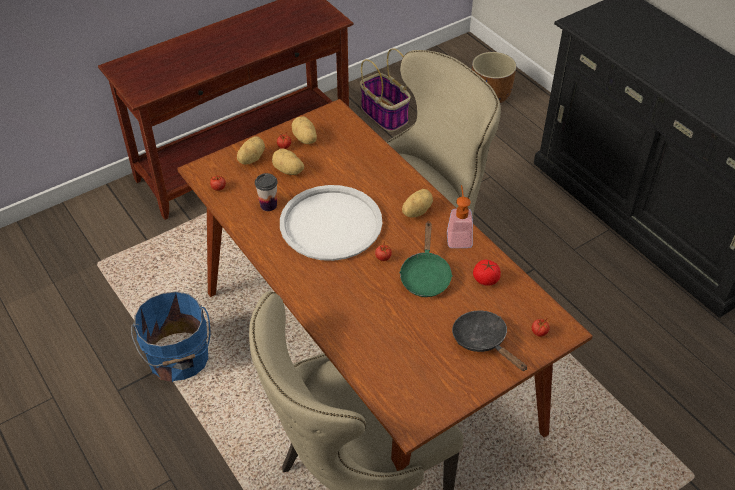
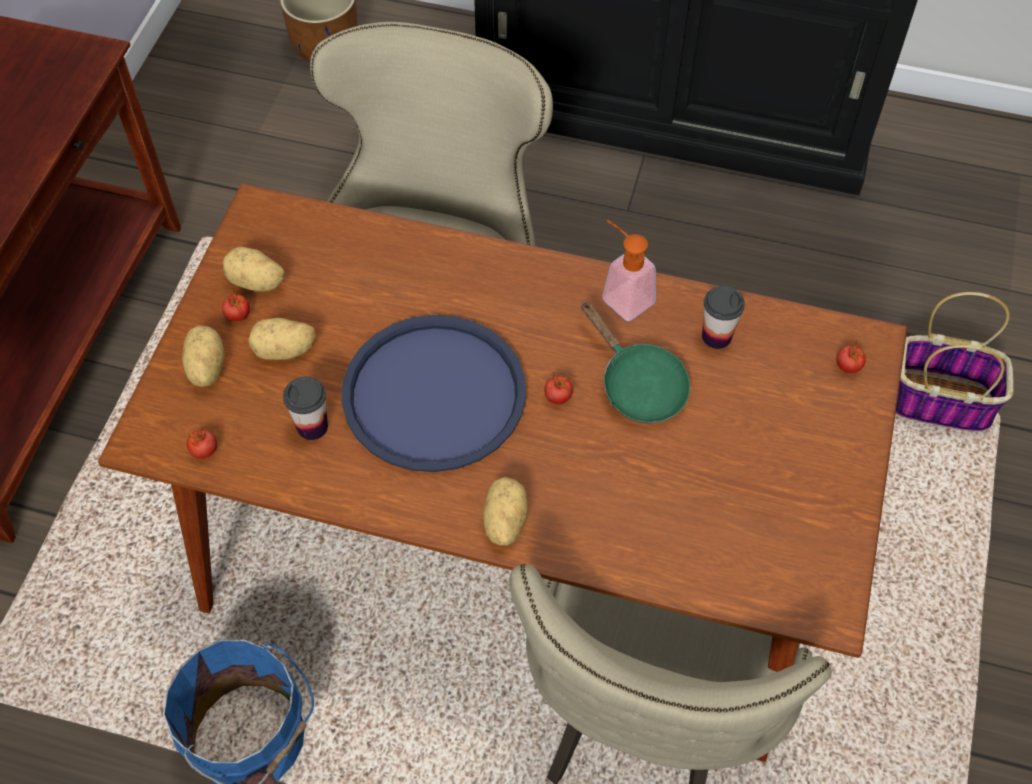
camera: 40 degrees left, 10 degrees up
white tray [280,185,382,261] -> blue tray [342,315,526,472]
basket [360,48,411,132] -> basket moved to [895,292,1014,432]
potato [402,189,433,218] -> potato moved to [483,477,528,546]
black frying pan [452,311,527,371] -> none
tomato [473,260,501,286] -> cup [702,286,745,349]

